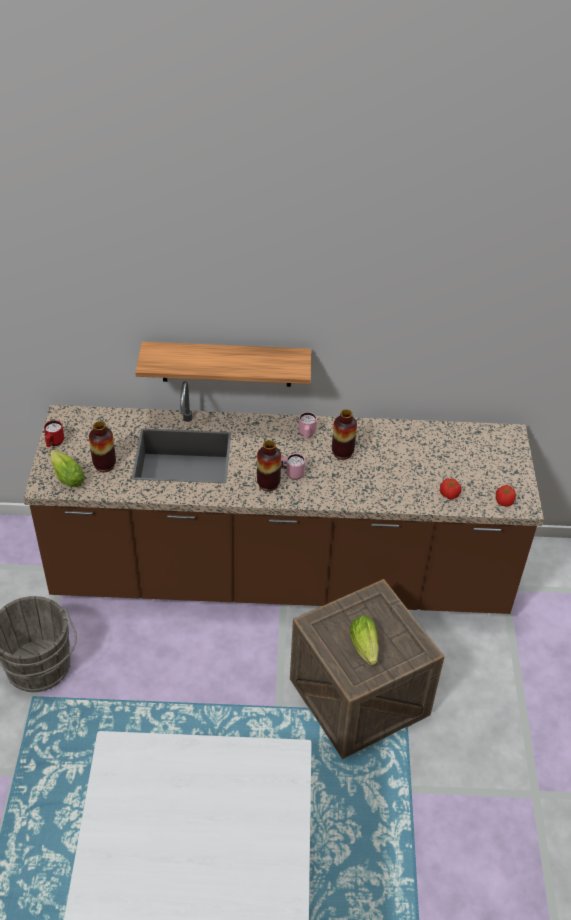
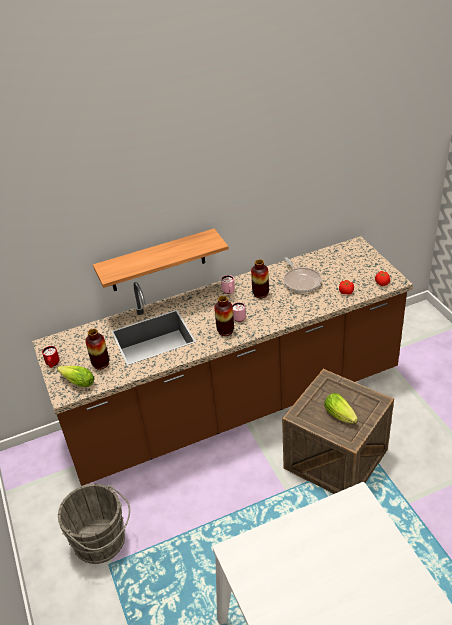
camera: 20 degrees left, 5 degrees down
none -> frying pan [284,257,322,293]

